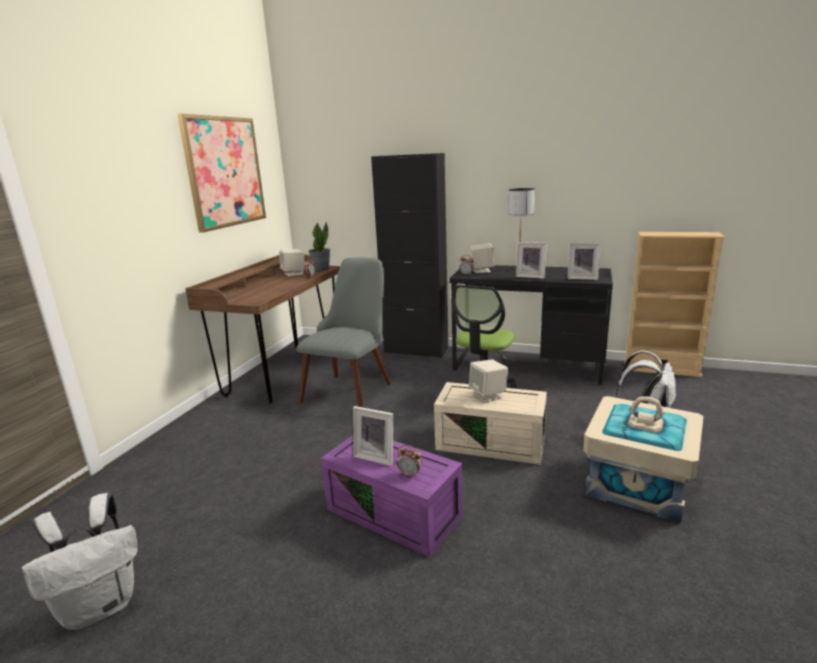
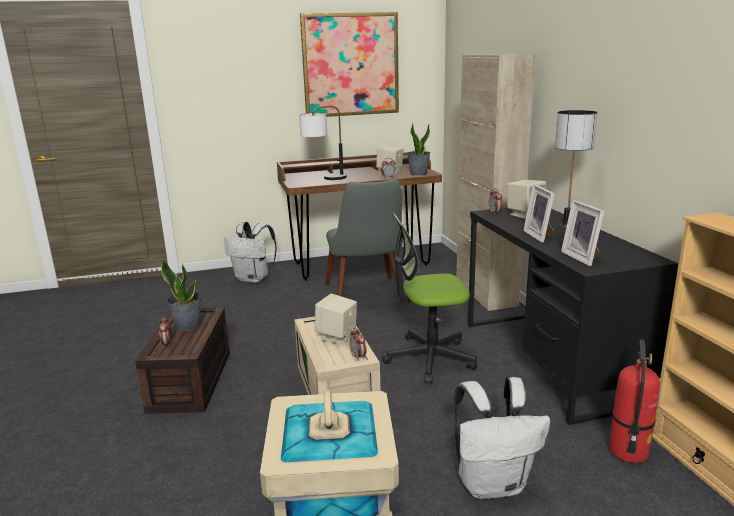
camera: 55 degrees right, 0 degrees up
white backpack [22,493,138,630] -> white backpack moved to [225,222,277,283]
grey chair [296,258,391,408] -> grey chair turned 90 degrees clockwise [325,179,404,302]
purple storage box [321,435,463,557] -> brown storage box [135,307,230,414]
picture frame [353,406,393,466] -> potted plant [161,258,201,331]
black cabinet [371,153,448,358] -> beige cabinet [457,54,535,311]
none -> table lamp [299,106,347,180]
none -> alarm clock [349,328,367,361]
none -> fire extinguisher [609,339,660,463]

